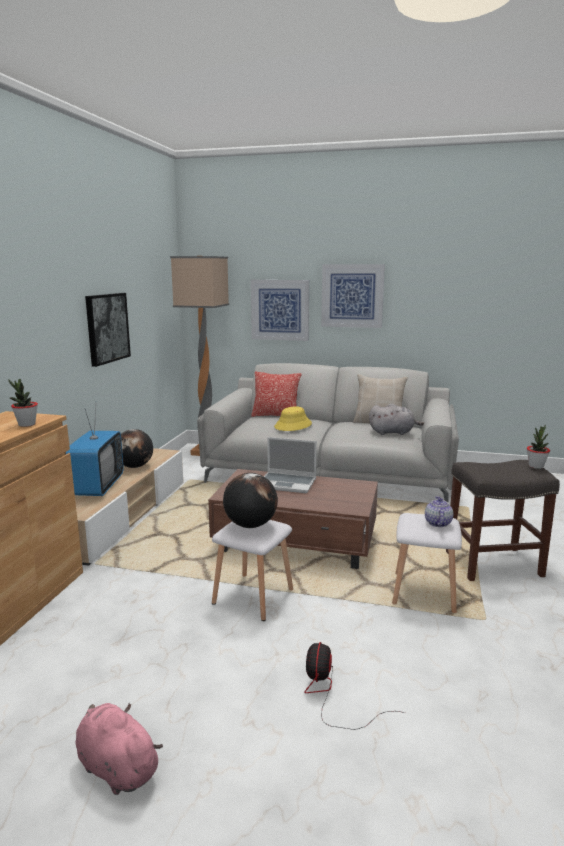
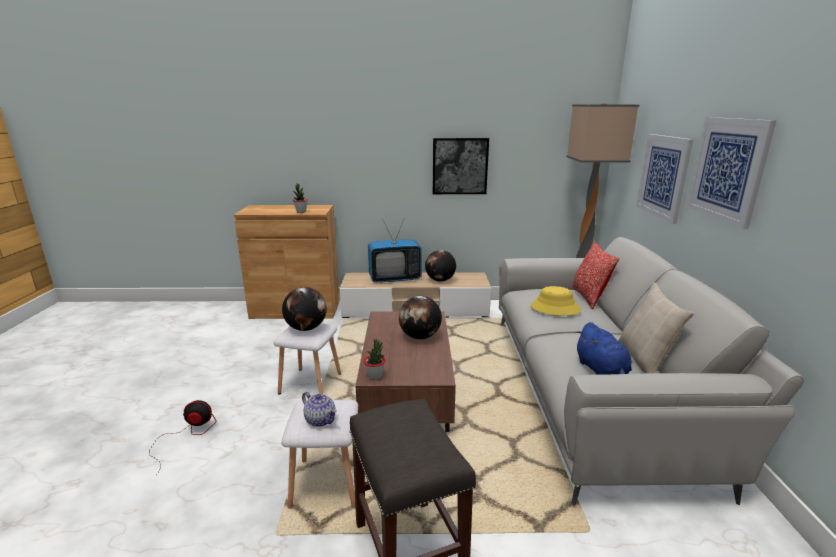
camera: 75 degrees right, 5 degrees up
pink plush toy [76,703,163,795] -> none
laptop [264,437,317,493] -> globe [399,296,442,339]
grey plush toy [369,404,424,435] -> blue plush toy [575,322,632,375]
teapot [425,496,453,527] -> teapot turned 45 degrees clockwise [302,392,337,427]
potted plant [527,425,550,469] -> potted plant moved to [363,339,385,380]

